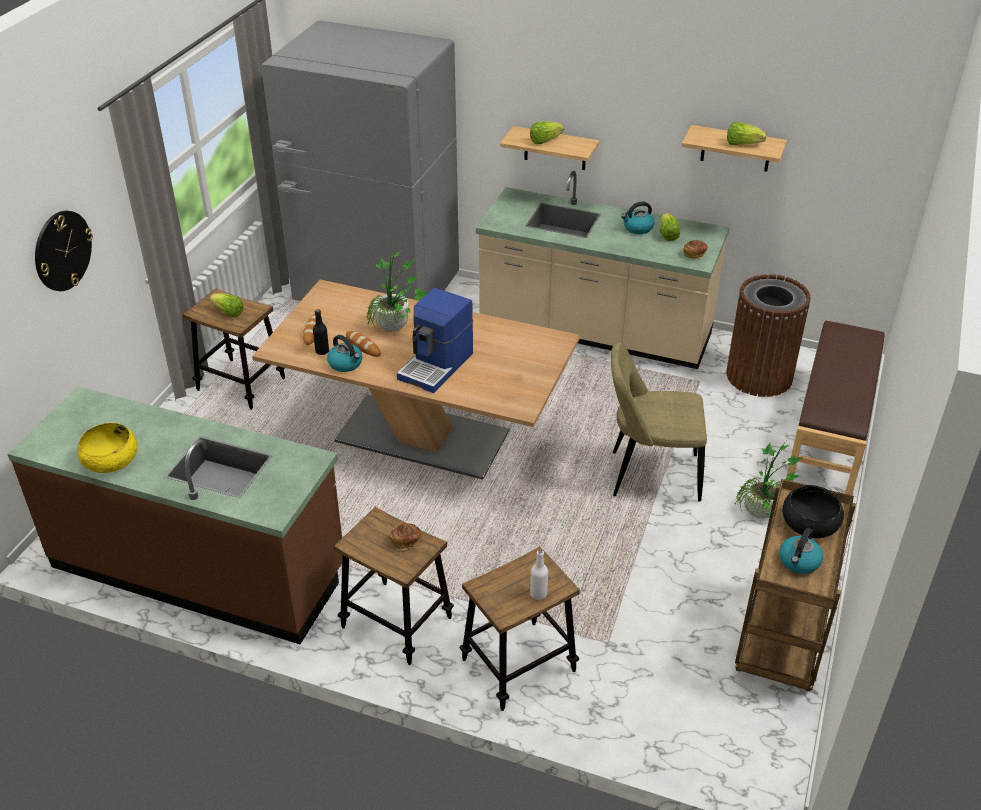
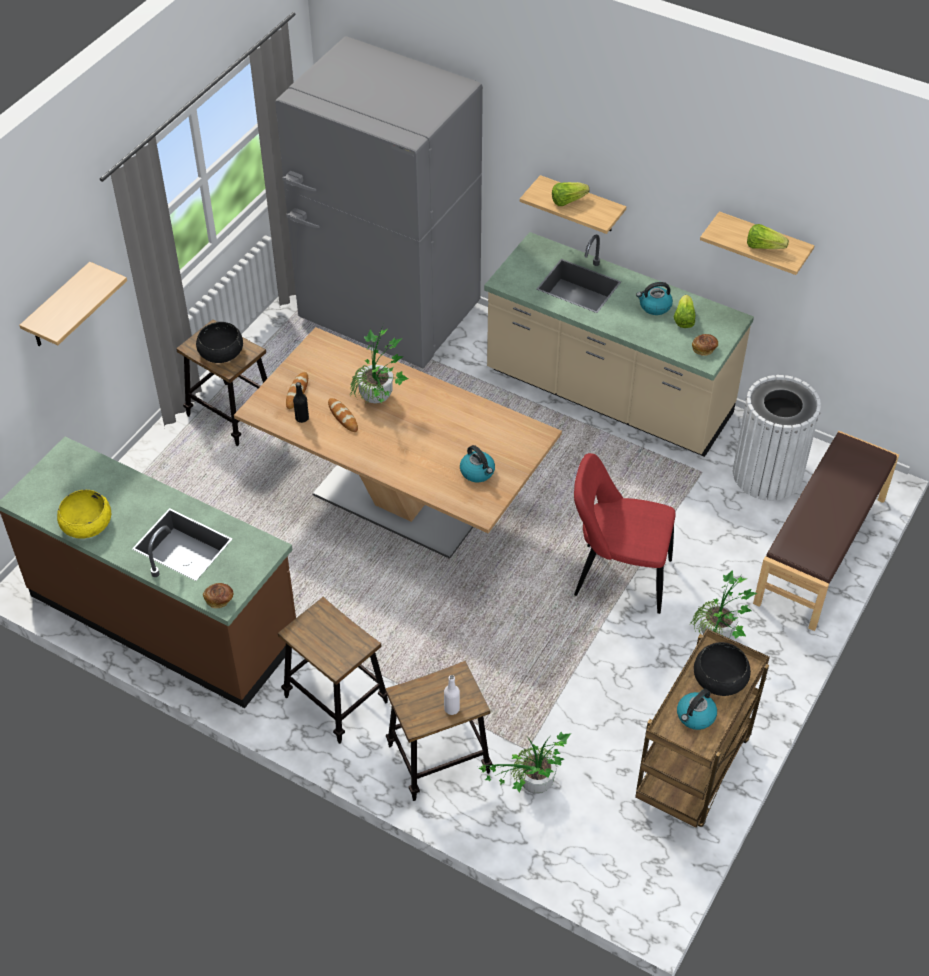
camera: 10 degrees right, 10 degrees up
wall clock [35,211,93,291] -> shelf [19,262,127,346]
lettuce [209,293,244,317] -> black bowl [196,322,243,363]
kettle [327,335,362,372] -> kettle moved to [460,445,495,482]
bread [389,523,421,550] -> bread moved to [203,583,233,609]
coffee machine [397,288,473,393] -> none
beige chair [611,343,707,502] -> red chair [574,453,676,614]
brown trash can [726,274,811,397] -> white trash can [733,375,821,501]
none -> potted plant [478,732,572,794]

